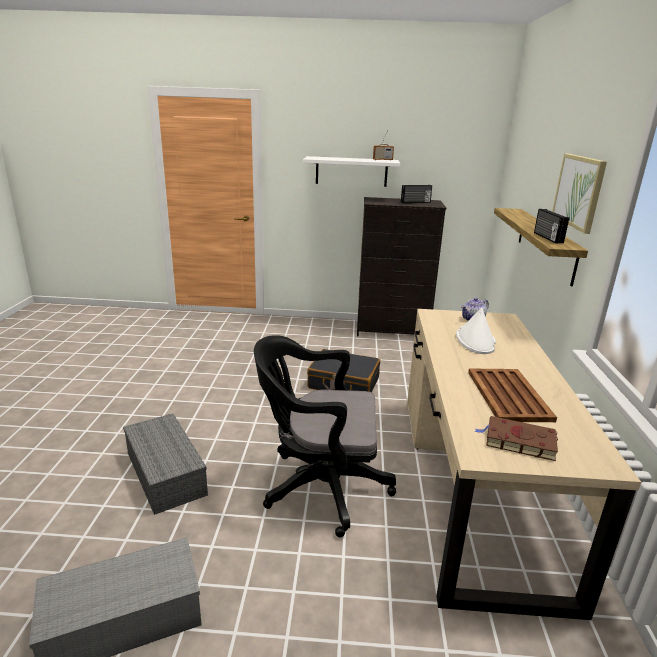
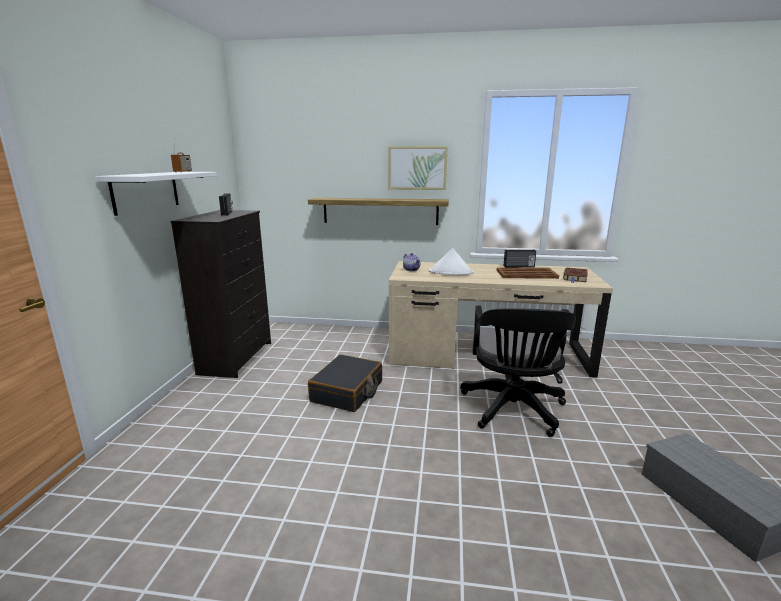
camera: 85 degrees left, 5 degrees down
grey storage box [123,413,208,515] -> none
radio [534,209,569,243] -> radio moved to [504,250,536,267]

